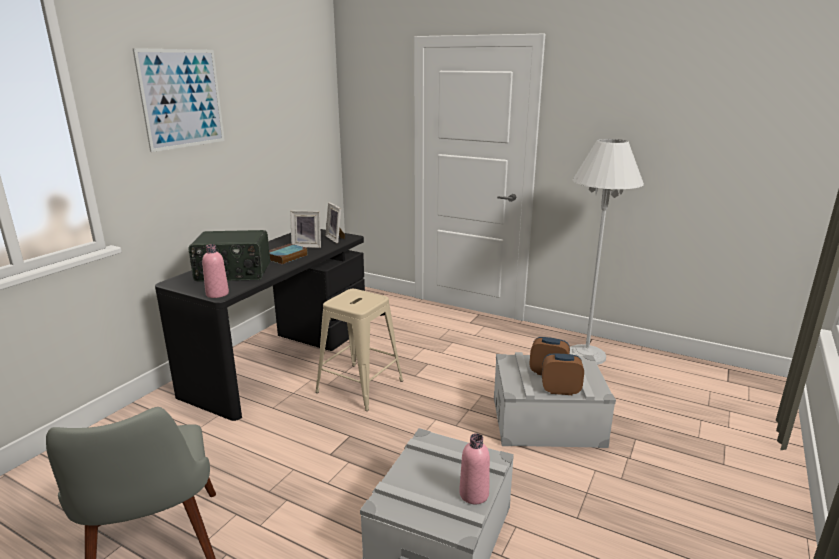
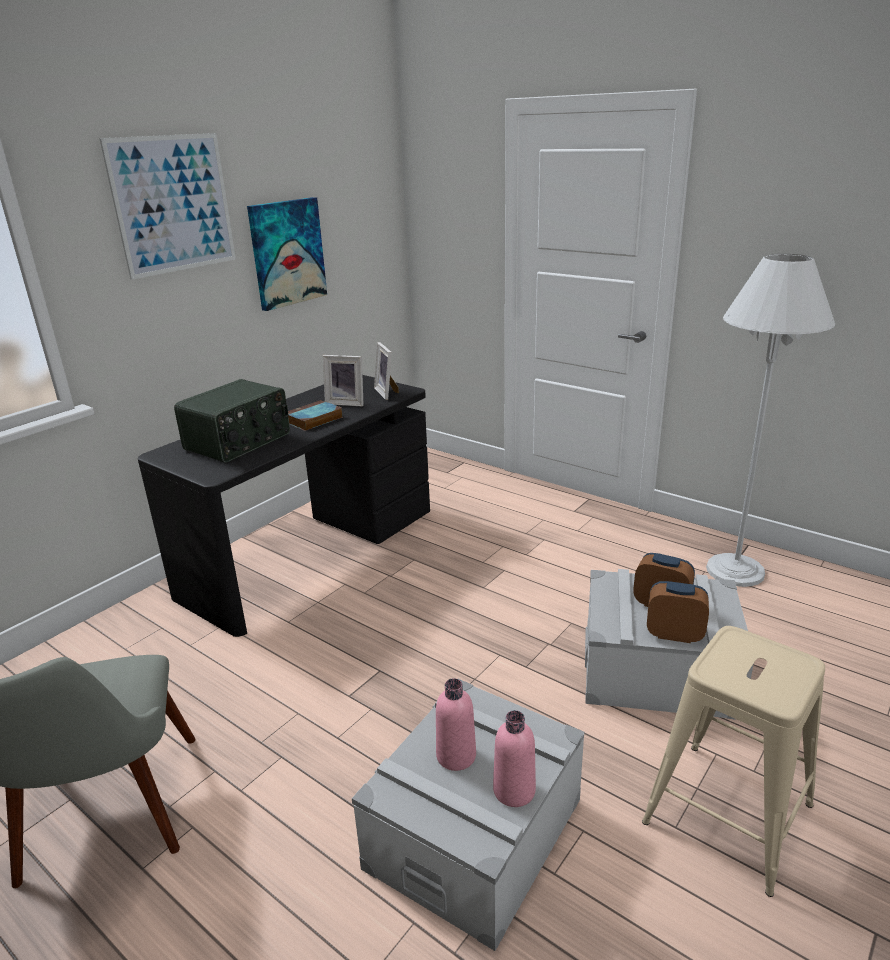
camera: 10 degrees right, 5 degrees up
radio [188,230,270,281] -> radio turned 60 degrees counterclockwise [174,379,290,463]
pink bottle [202,244,229,298] -> pink bottle moved to [436,678,476,771]
beige stool [315,289,403,411] -> beige stool moved to [642,626,825,897]
none -> picture [247,197,327,311]

